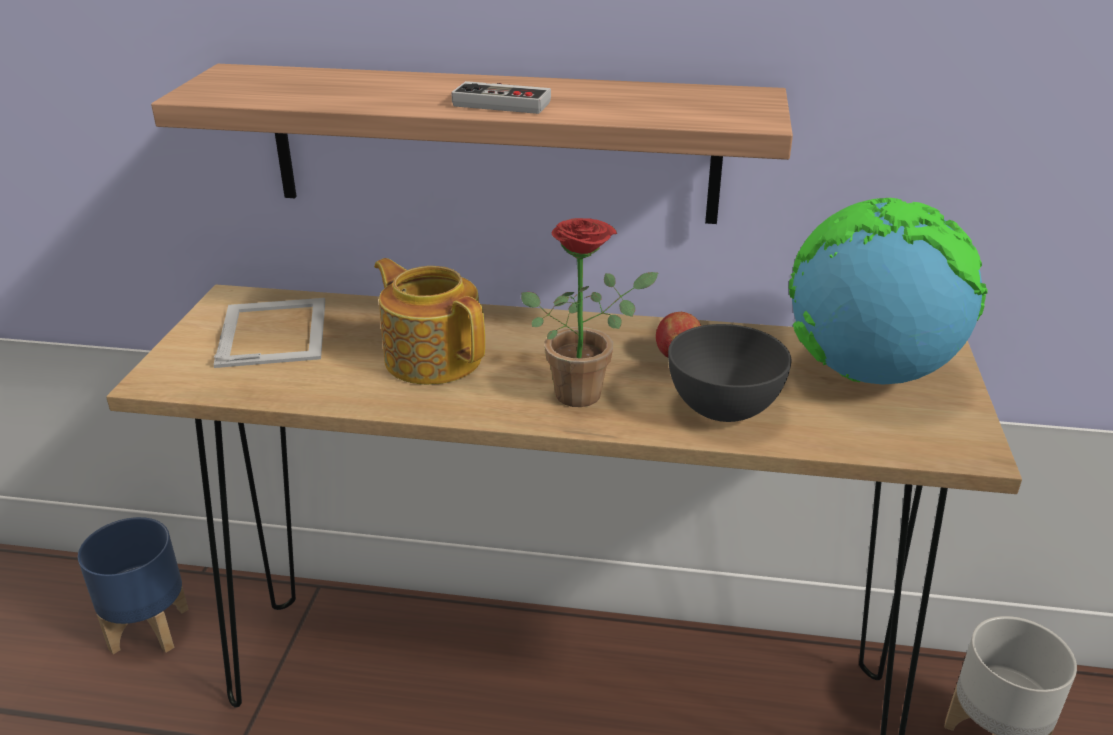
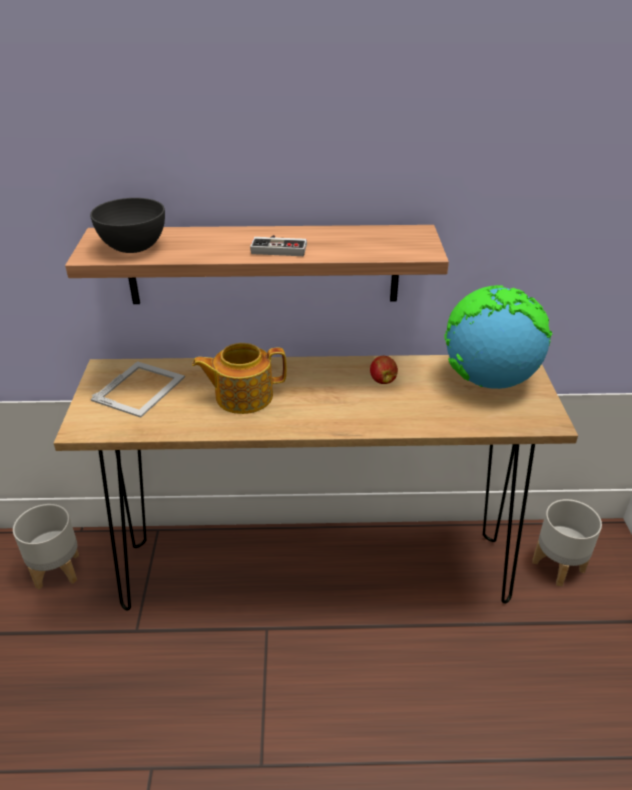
camera: 10 degrees left, 5 degrees up
blue planter [78,517,189,654] -> grey planter [13,504,79,590]
picture frame [213,298,325,368] -> picture frame turned 45 degrees clockwise [91,361,185,418]
teapot [374,258,485,385] -> teapot turned 45 degrees counterclockwise [192,343,287,414]
potted plant [521,218,658,407] -> none
grey bowl [668,324,792,422] -> grey bowl moved to [90,198,165,253]

